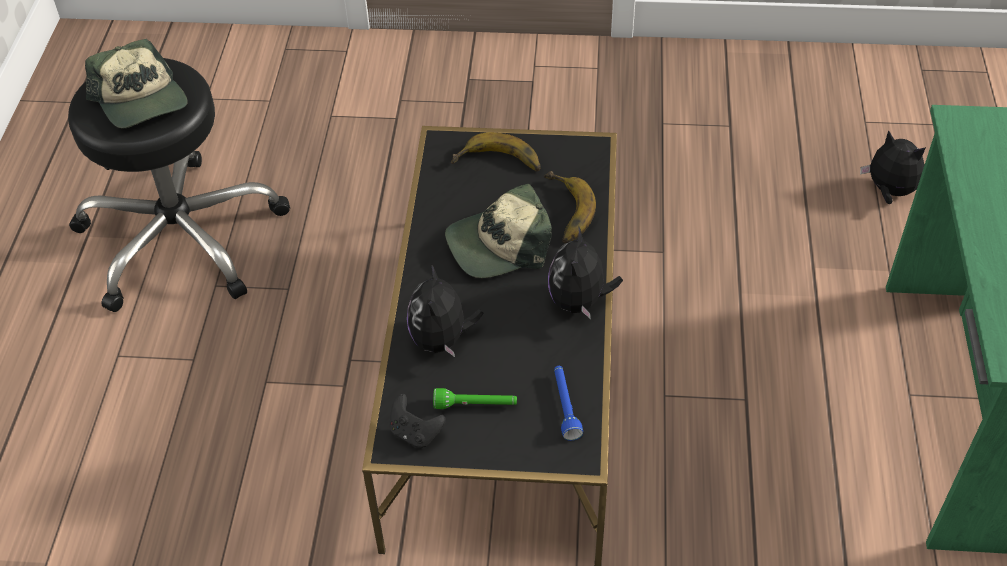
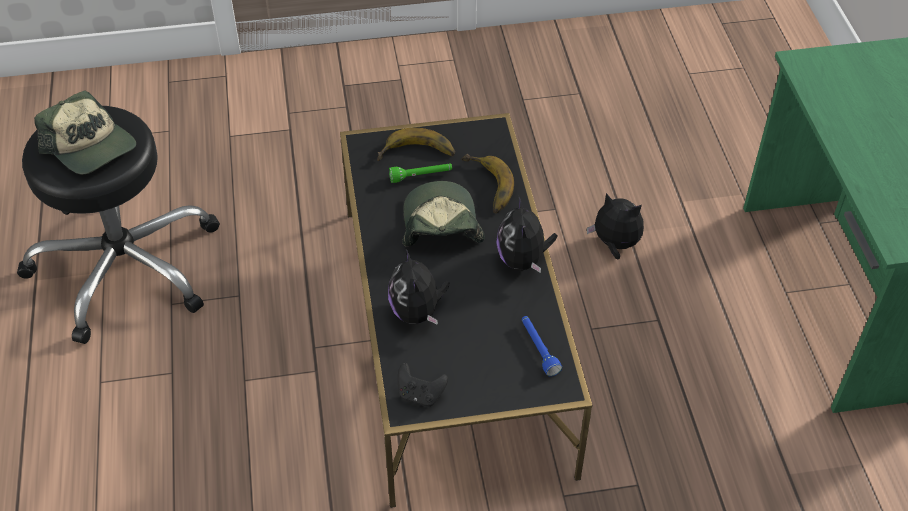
camera: 15 degrees left, 0 degrees up
green flashlight [433,388,517,409] -> green flashlight moved to [389,164,452,183]
cap [445,184,552,278] -> cap turned 120 degrees clockwise [402,181,485,246]
plush toy [860,130,926,204] -> plush toy moved to [587,193,644,259]

